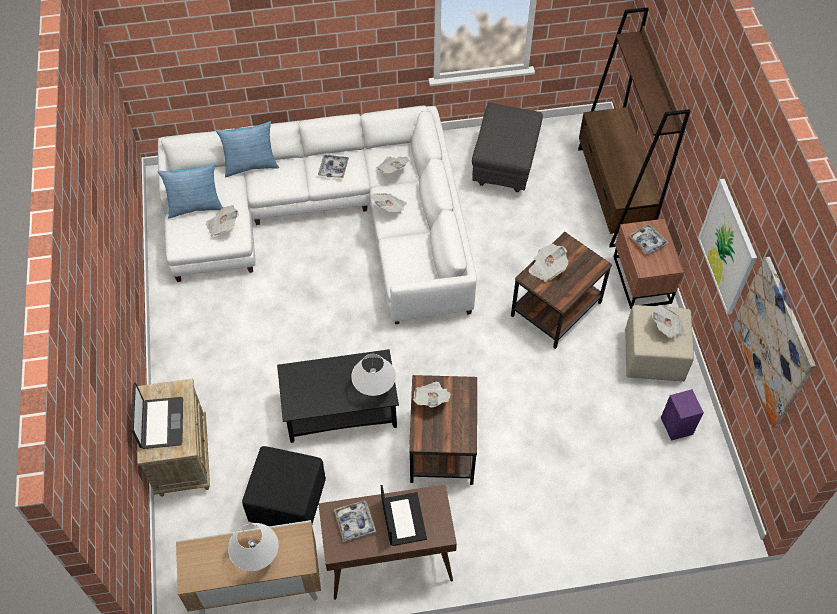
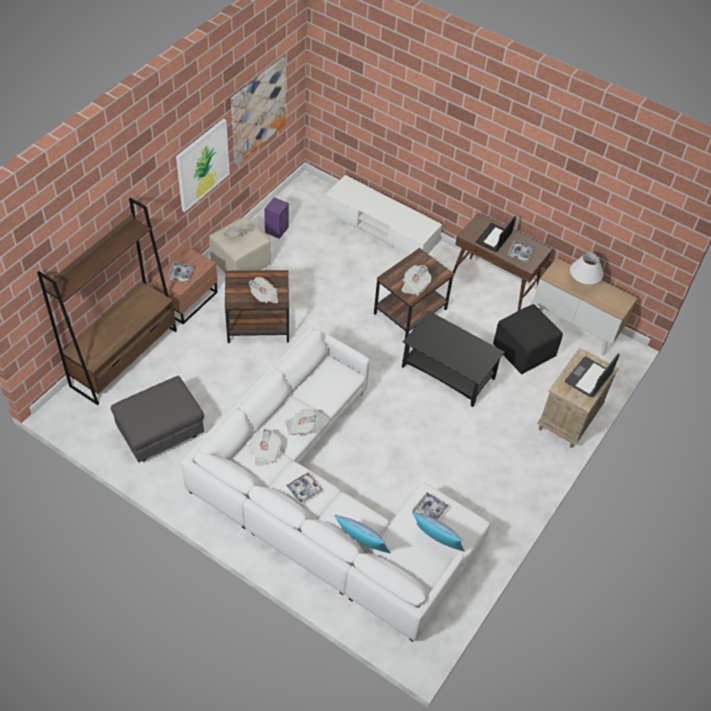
camera: 140 degrees left, 5 degrees down
newspaper [206,205,239,237] -> tray [412,492,448,520]
white table lamp [351,354,396,396] -> none
none -> white tv stand [325,175,442,255]

